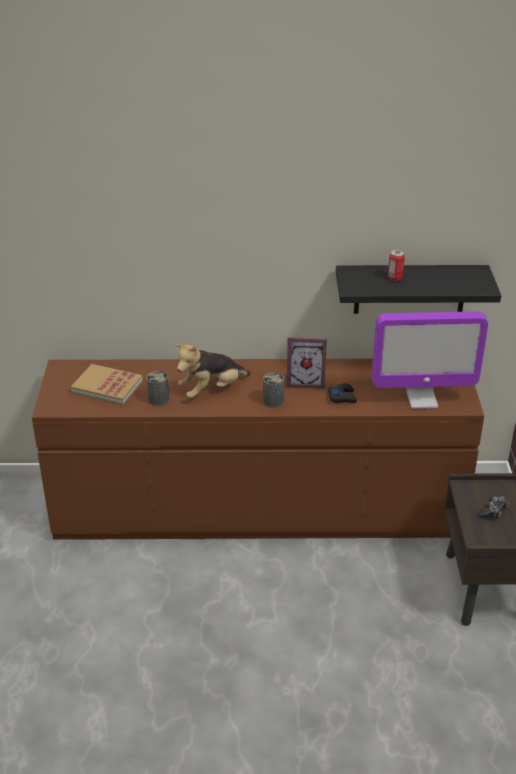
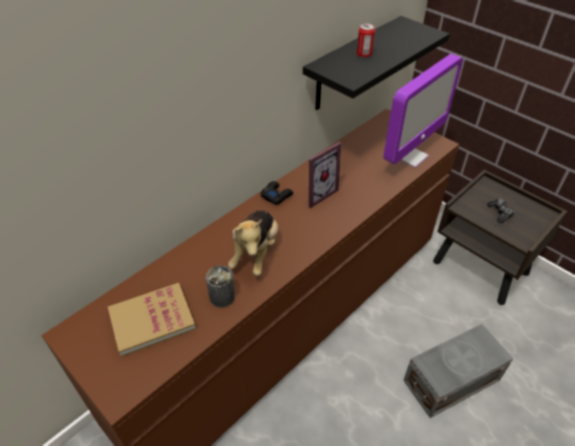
camera: 45 degrees left, 10 degrees up
can [263,372,284,408] -> none
black game controller [328,383,357,403] -> black game controller moved to [261,181,293,205]
none -> grey storage box [404,324,513,418]

